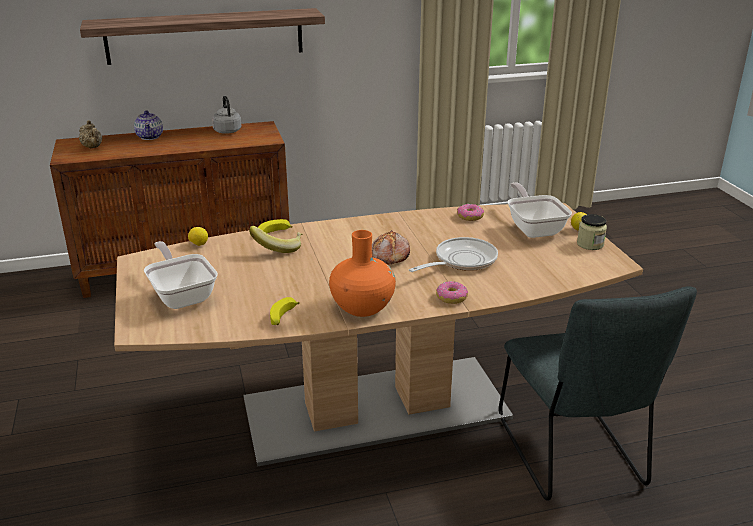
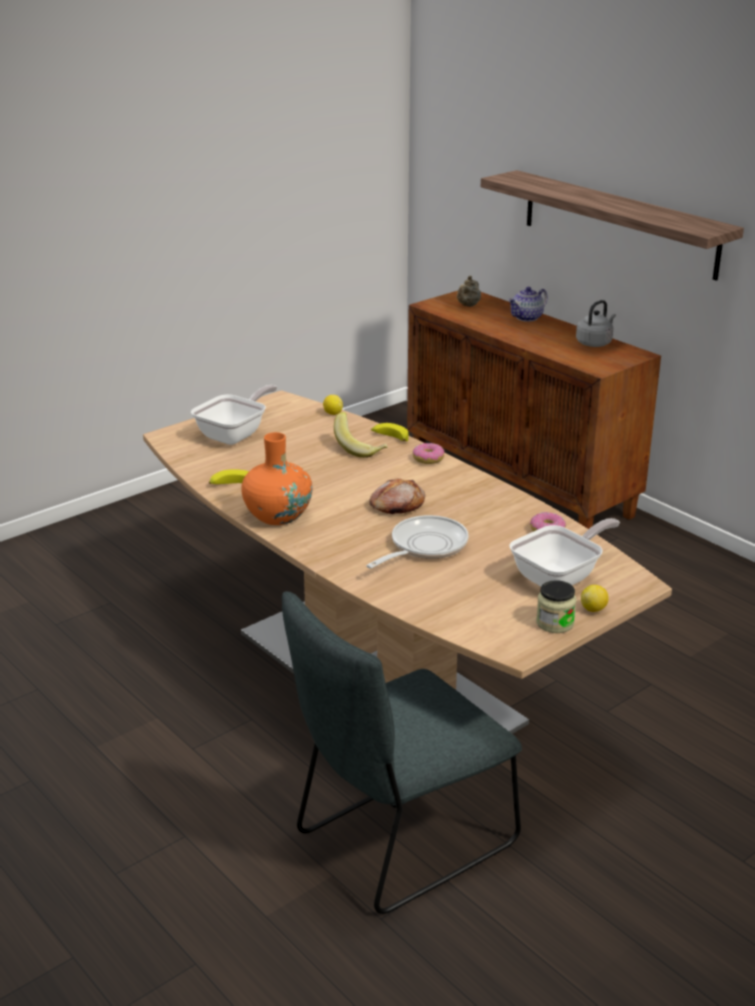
camera: 65 degrees right, 0 degrees up
frying pan [409,237,498,272] -> frying pan turned 75 degrees counterclockwise [366,515,469,569]
donut [436,281,468,304] -> donut moved to [413,443,444,464]

